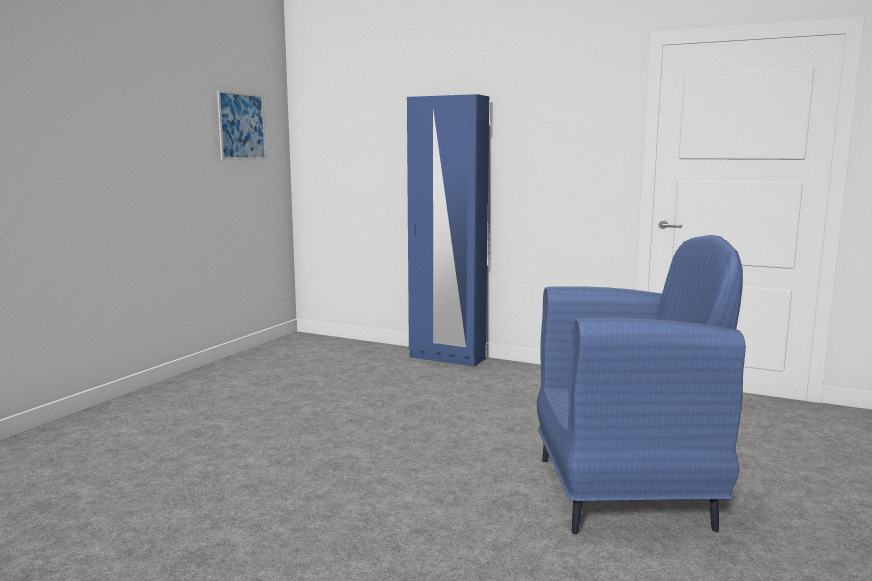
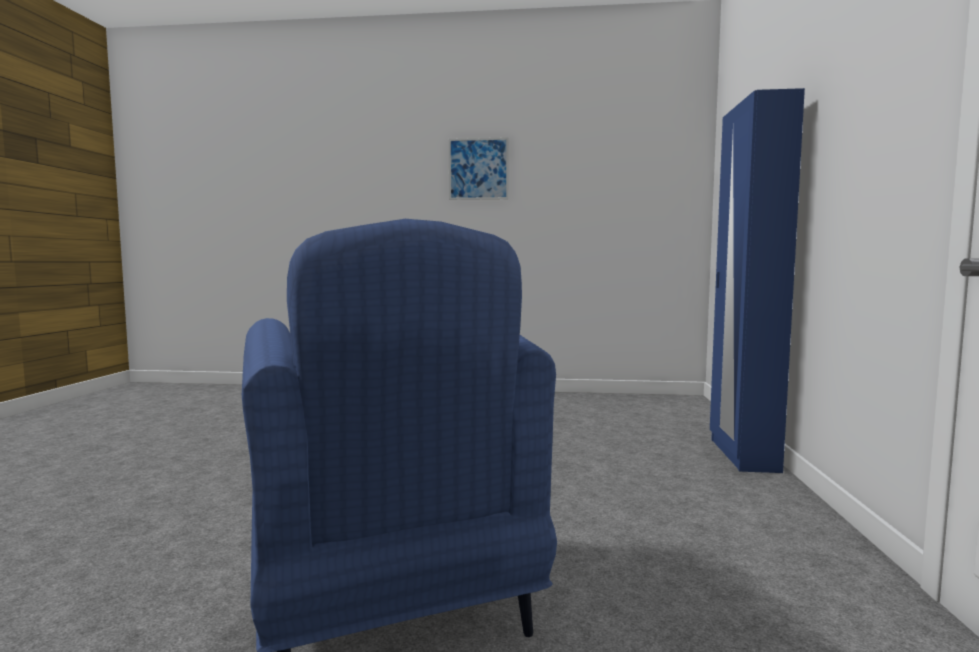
camera: 70 degrees right, 5 degrees down
picture [217,90,266,160] -> picture moved to [449,137,509,200]

